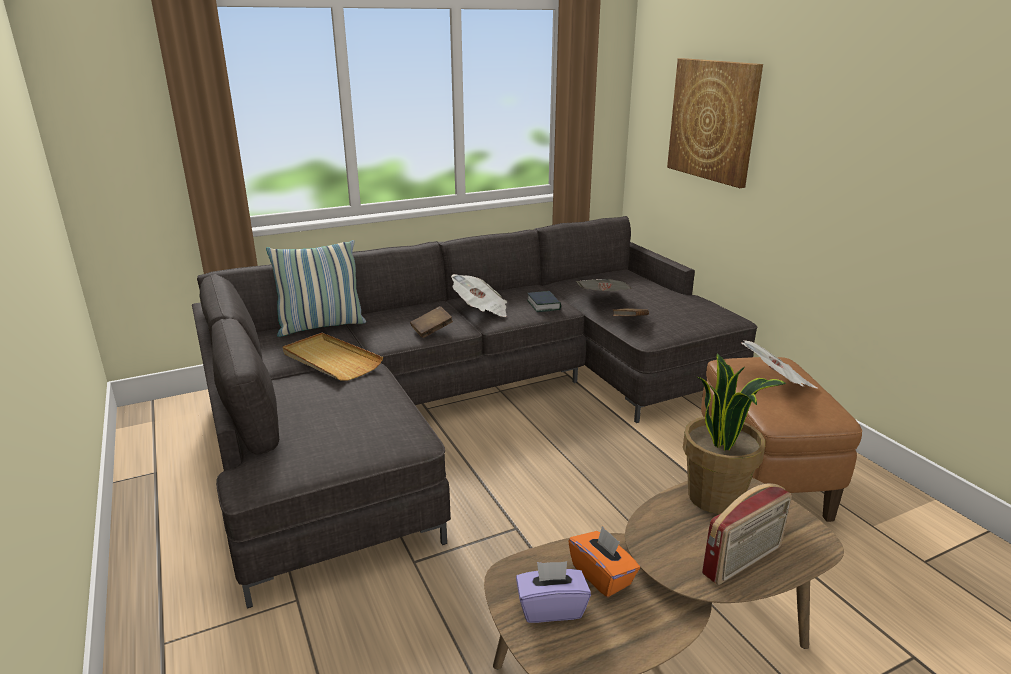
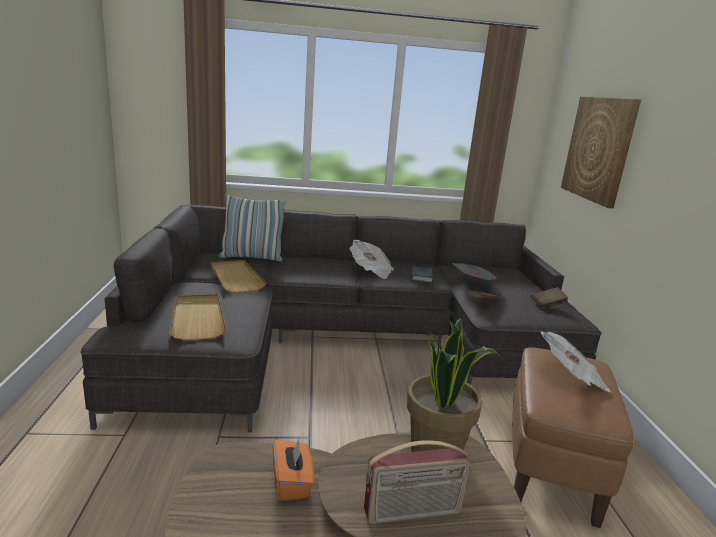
camera: 20 degrees right, 5 degrees down
brown book [410,306,453,338] -> brown book moved to [531,287,568,309]
purple tissue box [516,561,591,623] -> none
none -> beige tray [169,294,227,340]

